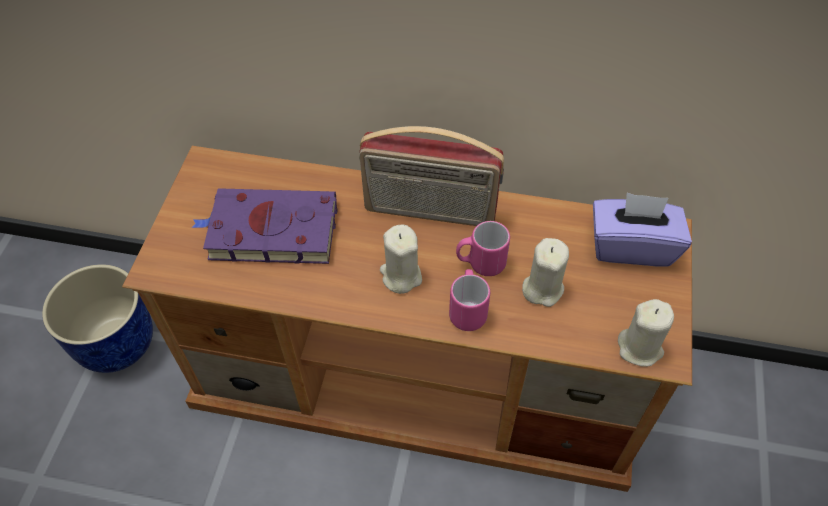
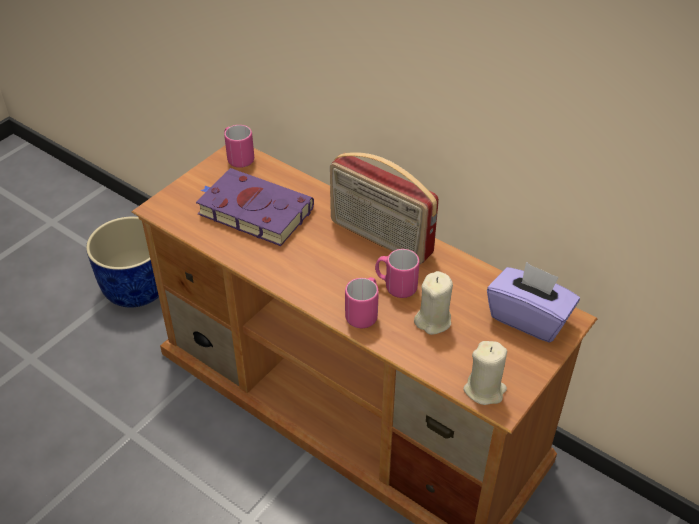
camera: 25 degrees right, 10 degrees down
beige candle [380,225,422,294] -> none
none -> pink mug [224,125,254,168]

